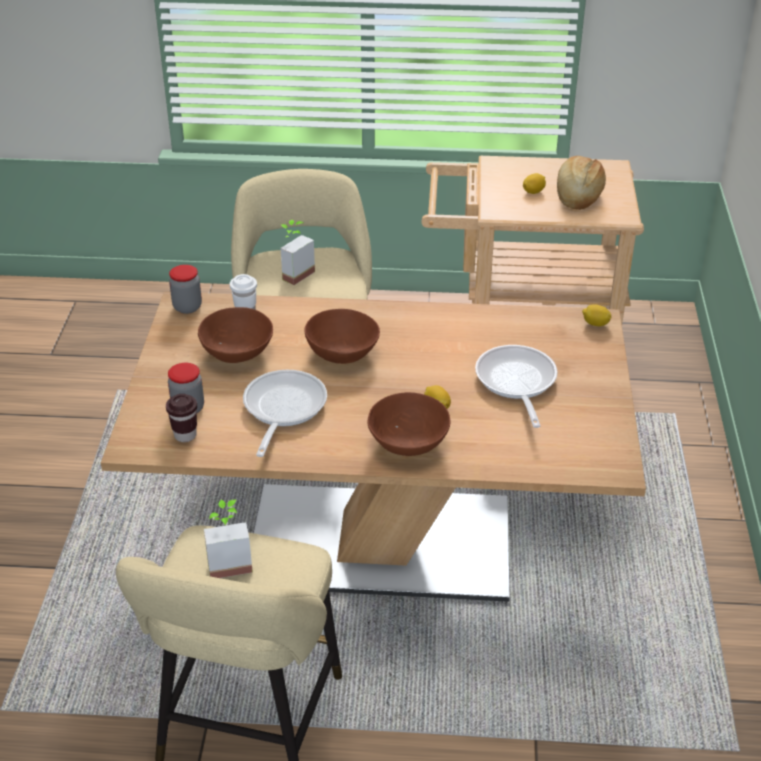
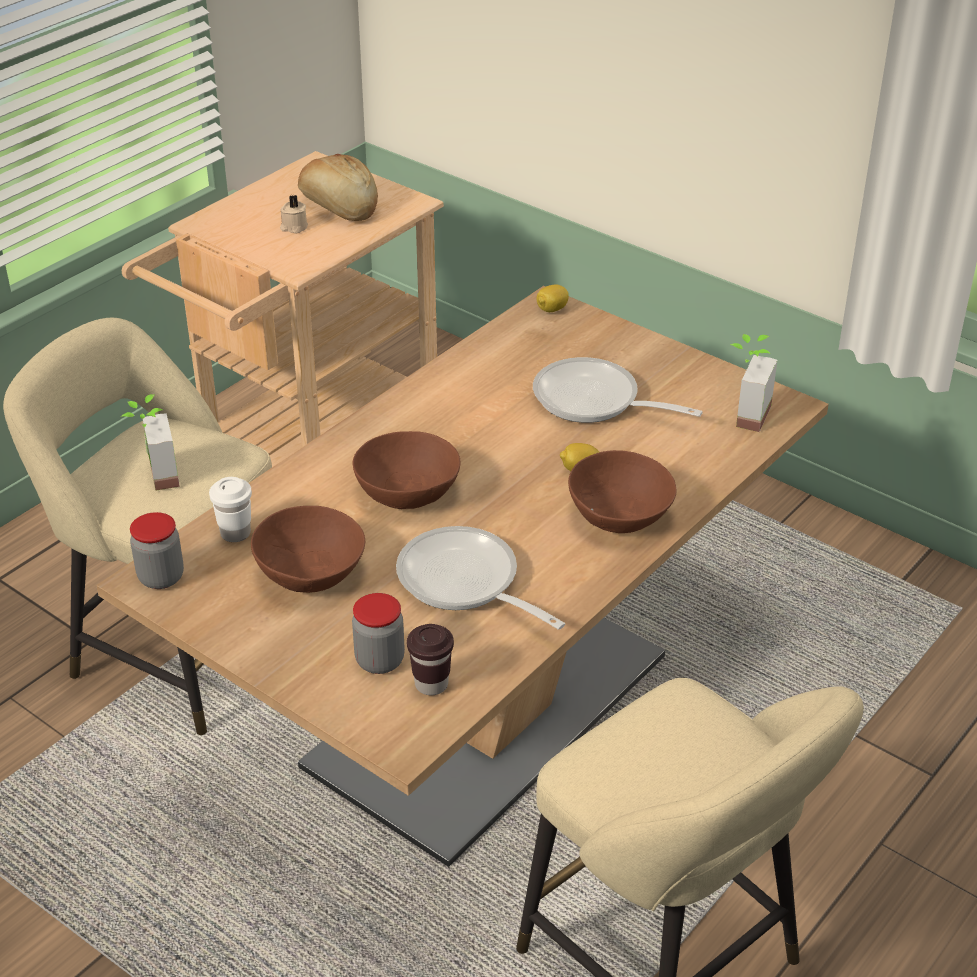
camera: 55 degrees left, 0 degrees up
potted plant [204,500,253,578] -> potted plant moved to [730,334,777,432]
lemon [523,173,546,194] -> beige candle [280,195,308,234]

